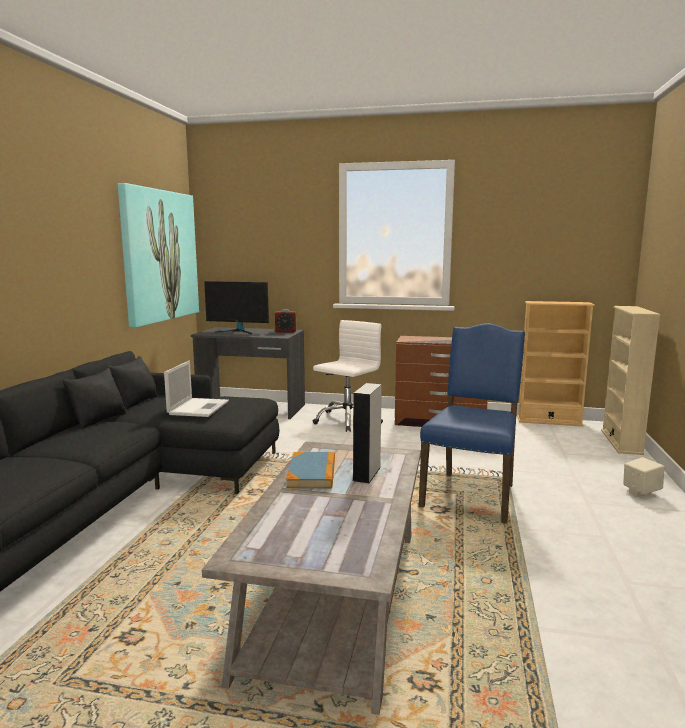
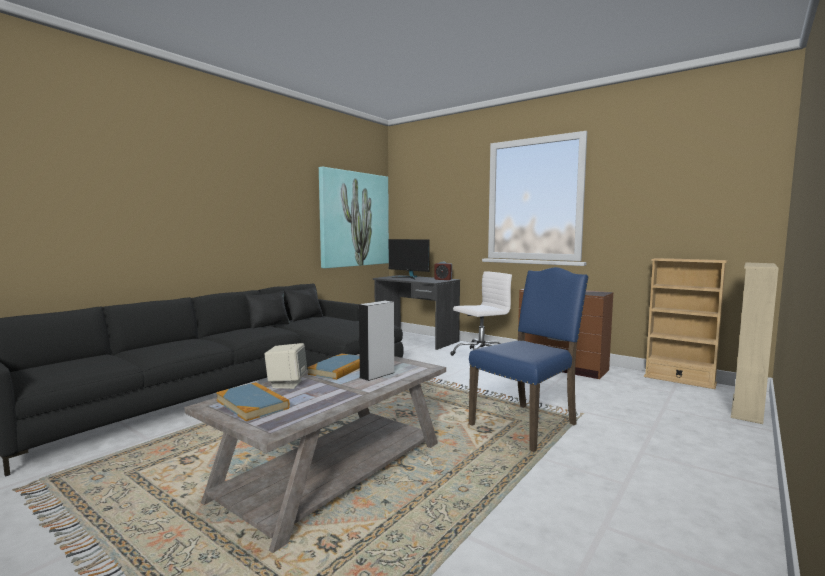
camera: 25 degrees right, 5 degrees down
laptop [164,360,229,417] -> none
beige speaker [623,457,664,499] -> beige speaker moved to [264,343,307,389]
none -> book [216,382,290,421]

